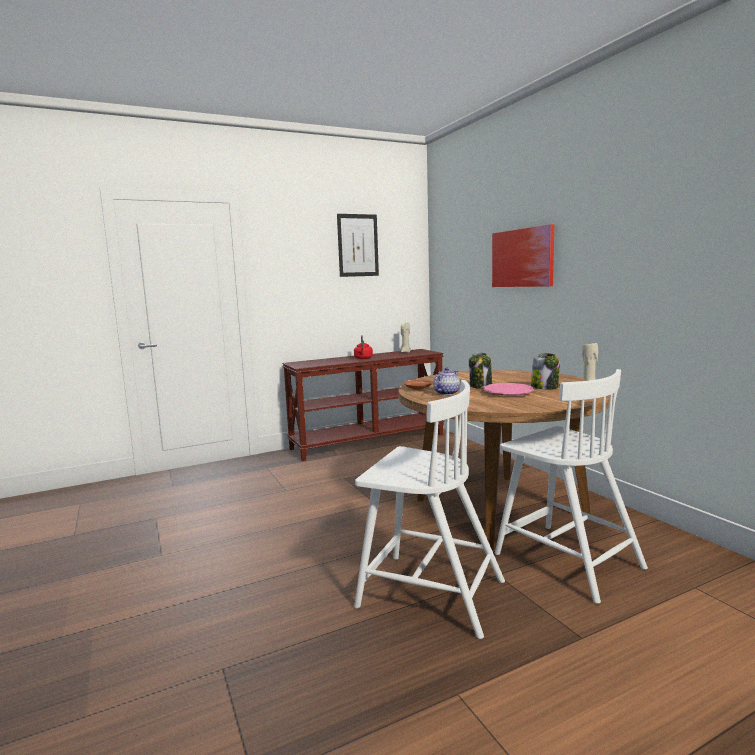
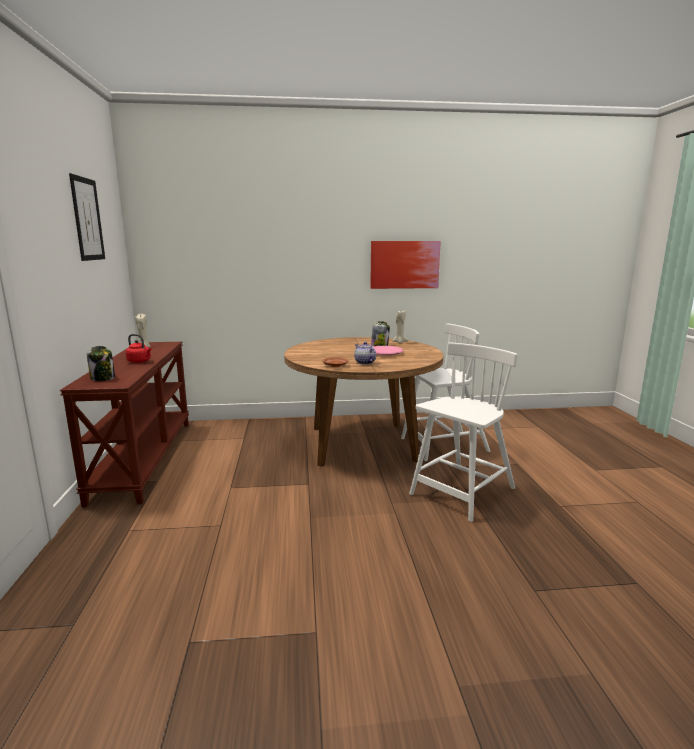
camera: 70 degrees left, 5 degrees up
jar [469,353,492,388] -> jar moved to [87,346,115,381]
picture [492,224,554,287] -> picture moved to [370,241,441,289]

